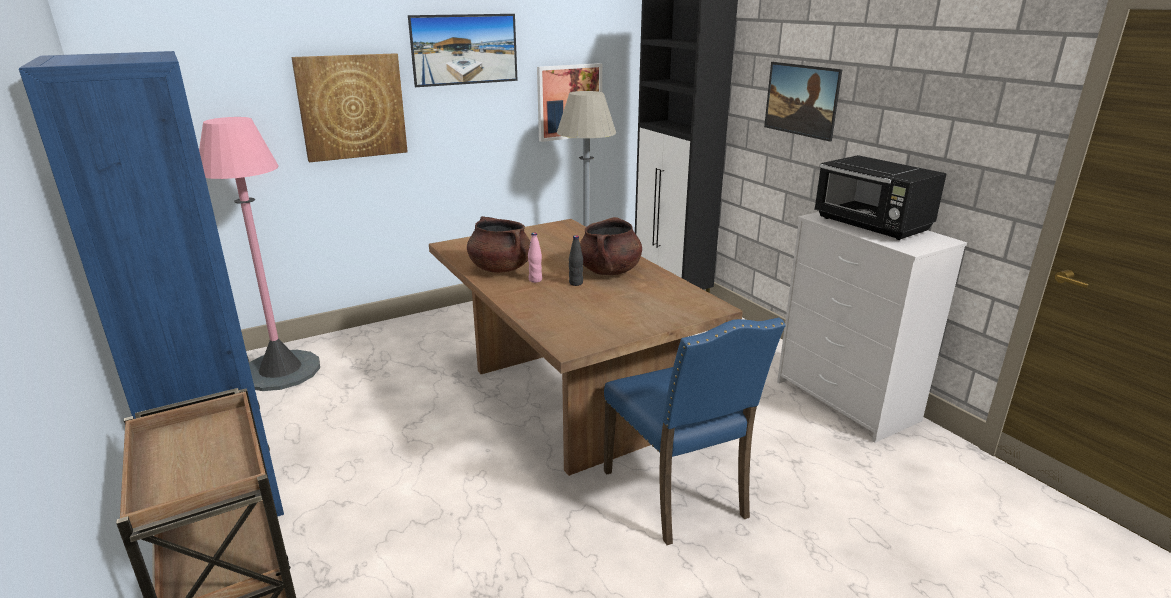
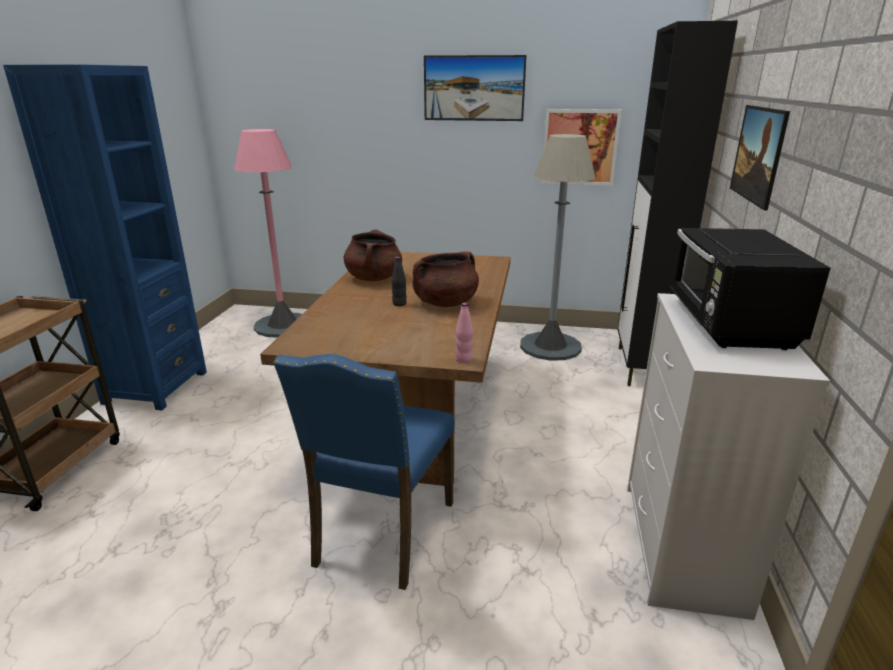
camera: 40 degrees right, 0 degrees up
picture [291,53,408,162] -> none
pink bottle [528,233,542,283] -> pink bottle moved to [455,303,473,363]

